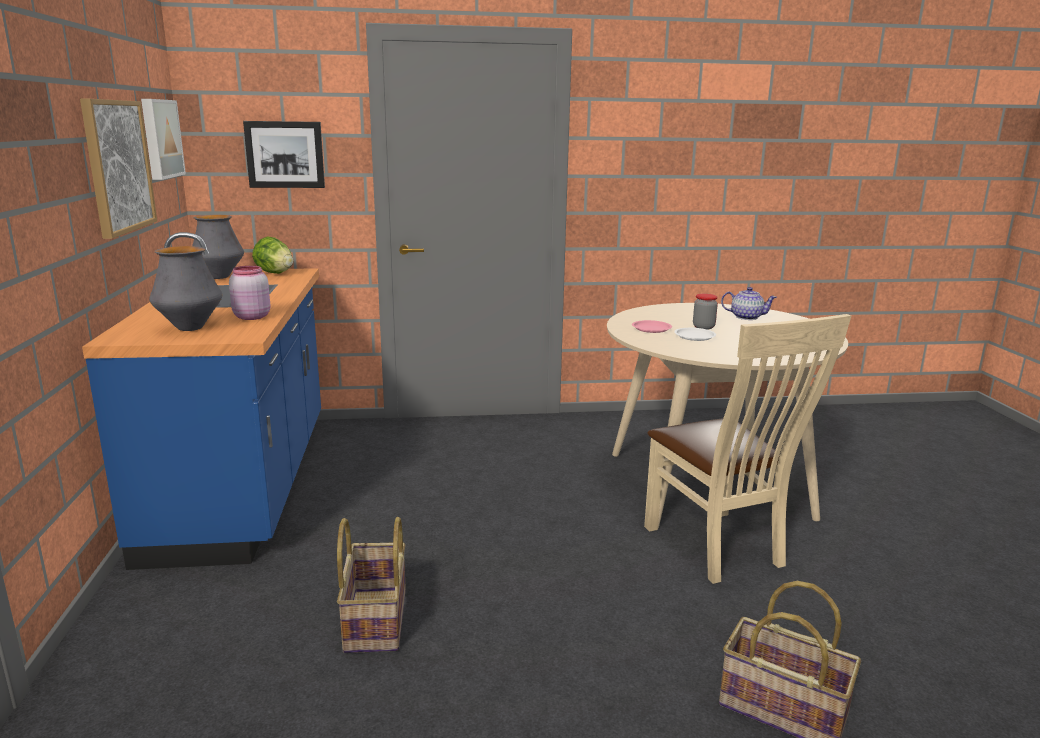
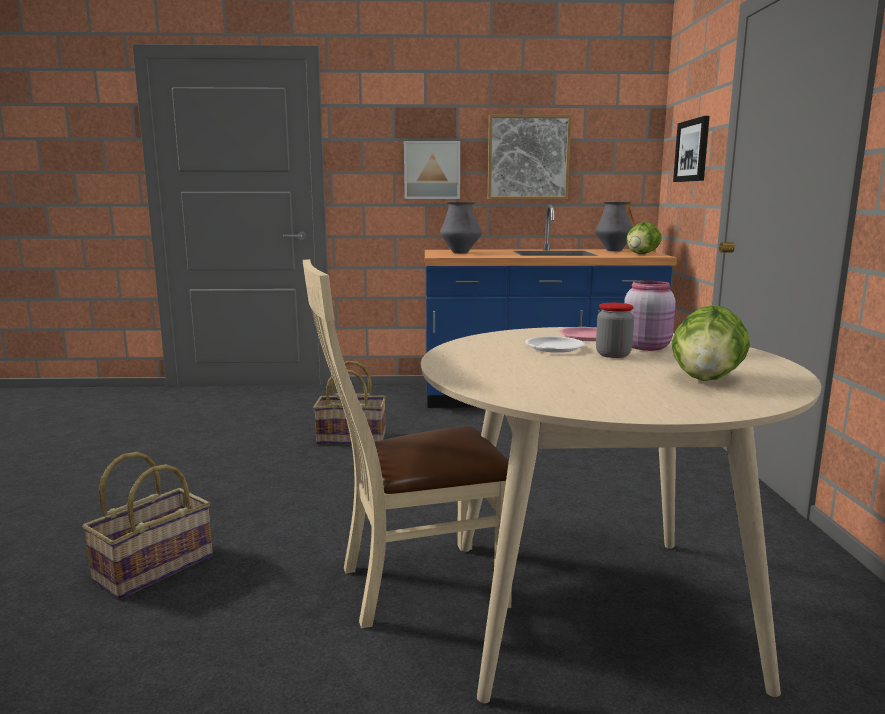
camera: 95 degrees right, 5 degrees down
picture [141,99,186,180] -> picture moved to [404,141,460,199]
pink jar [229,266,271,320] -> pink jar moved to [624,280,676,351]
teapot [721,287,777,320] -> lettuce [672,305,750,381]

